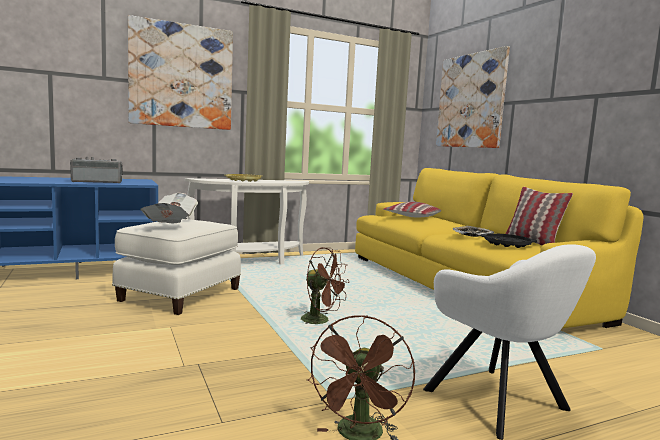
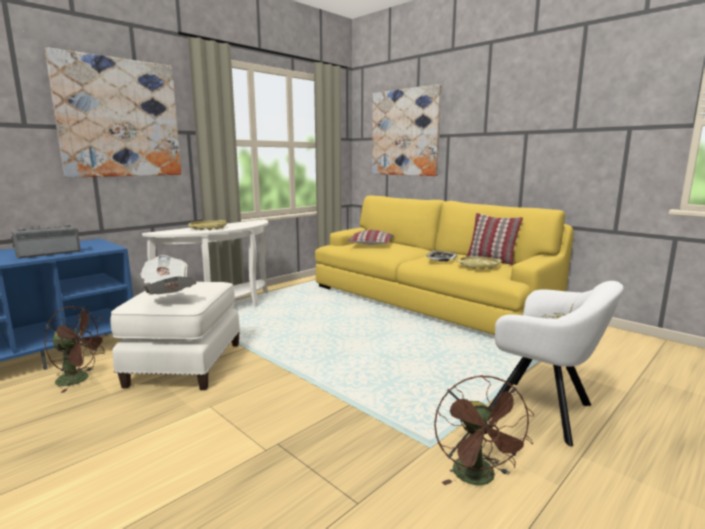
camera: 20 degrees left, 5 degrees up
brown fan [301,247,349,324] -> brown fan moved to [44,306,107,393]
black tray [480,233,537,248] -> yellow tray [456,256,502,270]

